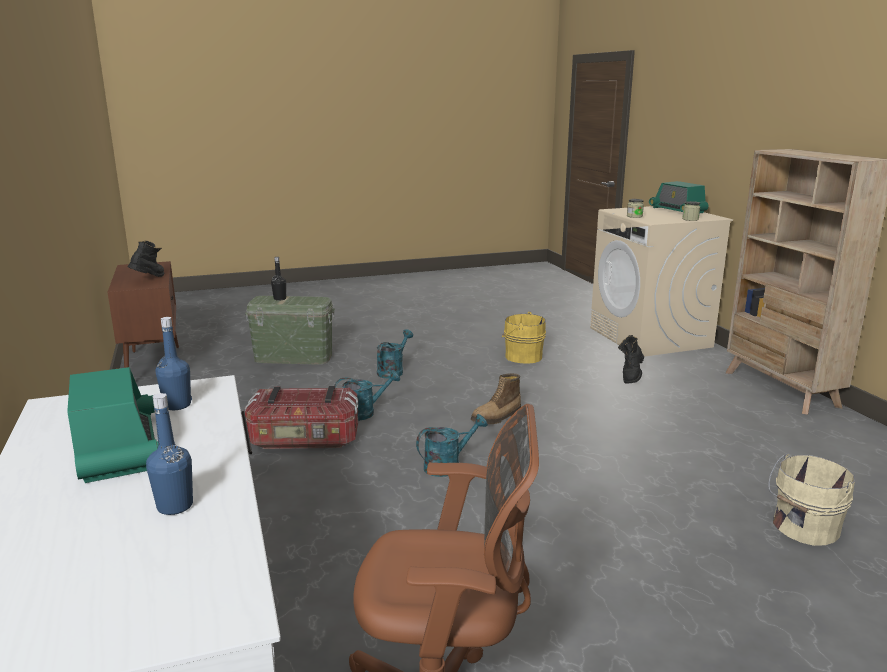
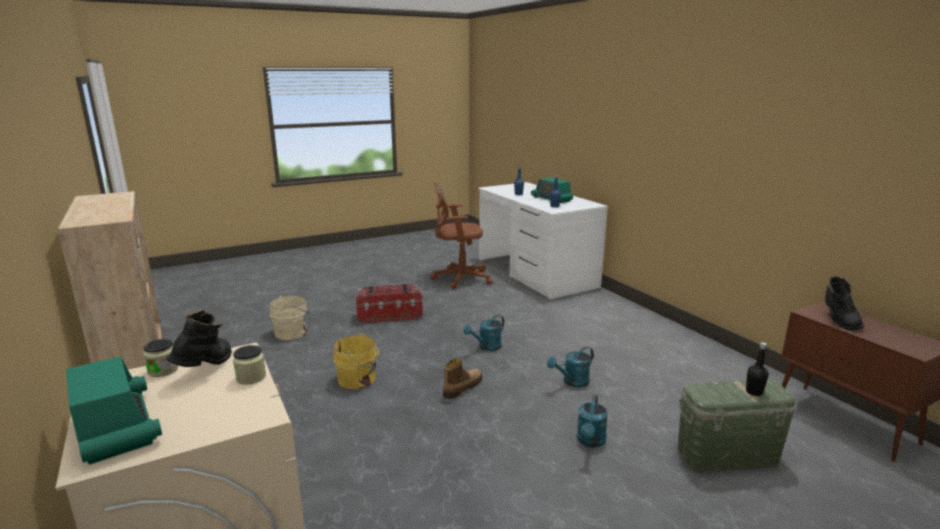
camera: 170 degrees right, 0 degrees up
storage box [245,386,358,449] -> storage box moved to [355,284,423,324]
yellow bucket [502,312,546,364] -> yellow bucket moved to [333,333,379,389]
black boot [618,335,644,384] -> black boot moved to [167,310,232,367]

